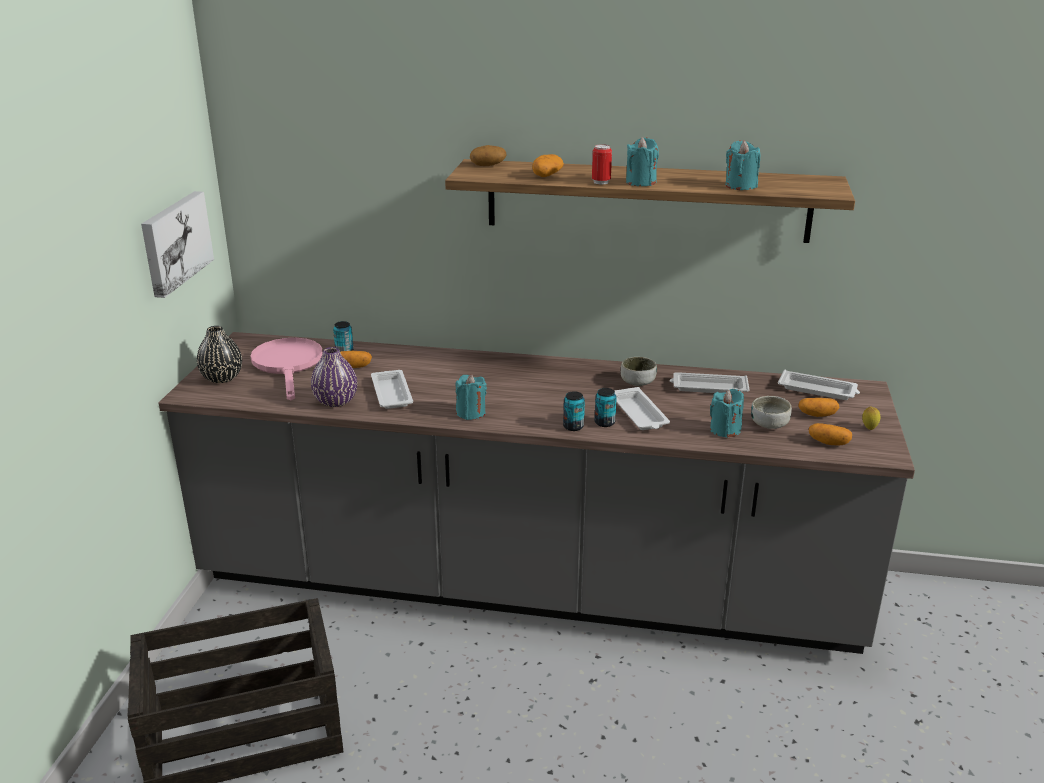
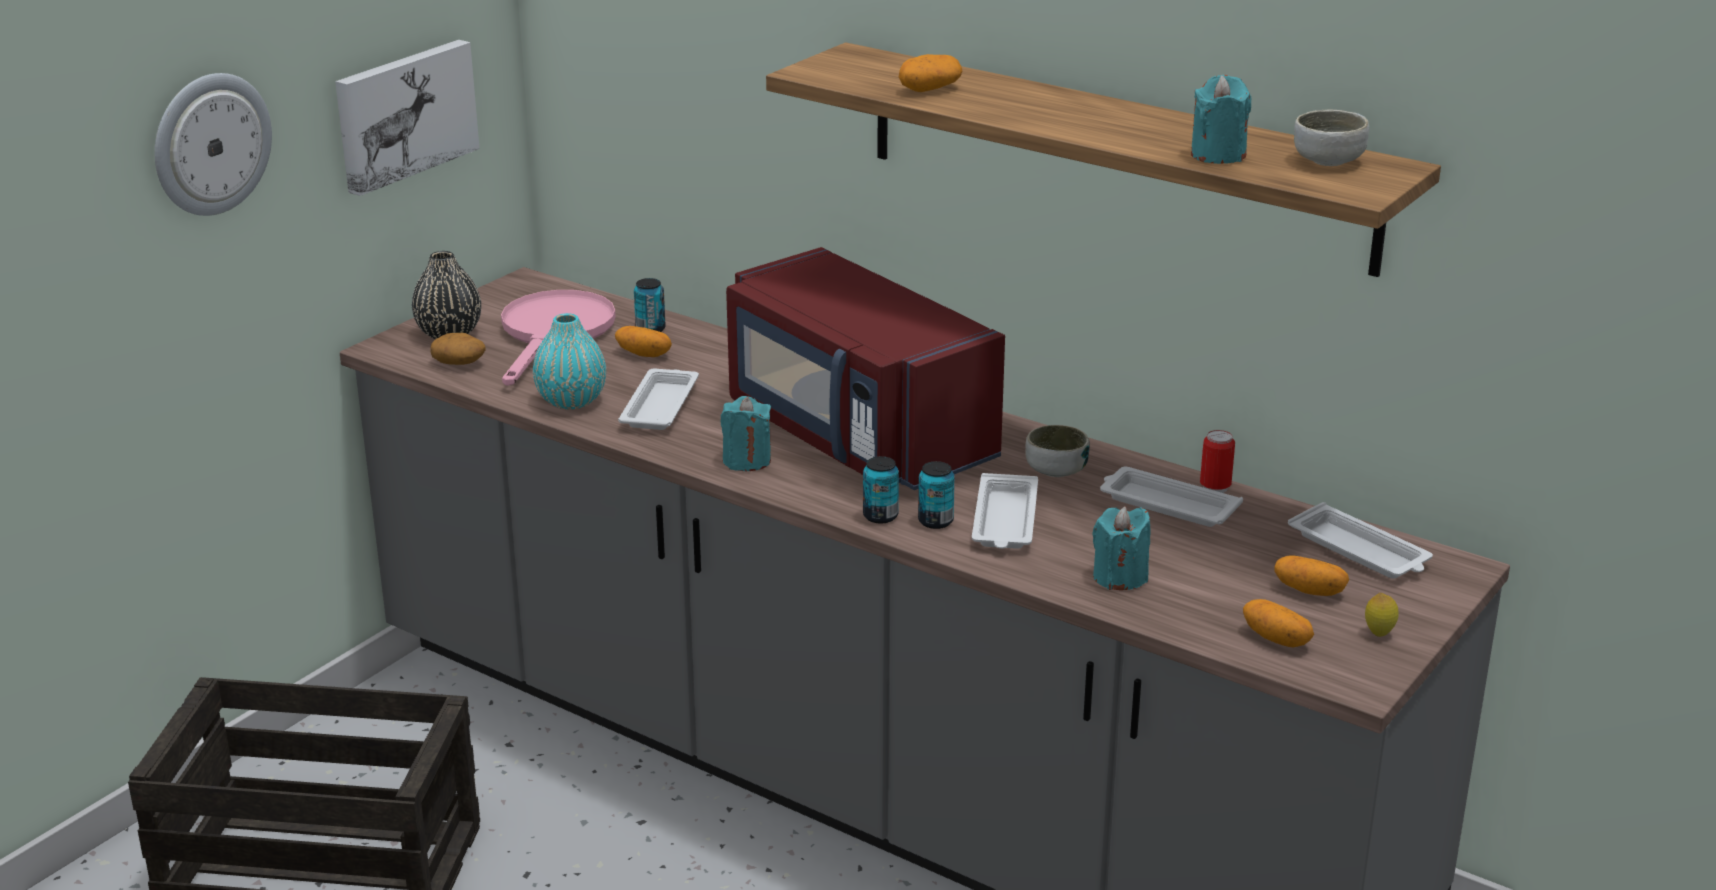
camera: 25 degrees right, 0 degrees up
purple vase [311,347,357,407] -> turquoise vase [533,313,606,409]
potato [470,145,506,166] -> potato moved to [430,333,486,365]
can [592,144,612,184] -> can moved to [1200,430,1235,493]
turquoise candle [626,137,659,186] -> none
bowl [751,396,792,429] -> bowl moved to [1294,110,1369,166]
none -> wall clock [155,73,272,216]
none -> red microwave [726,247,1005,490]

